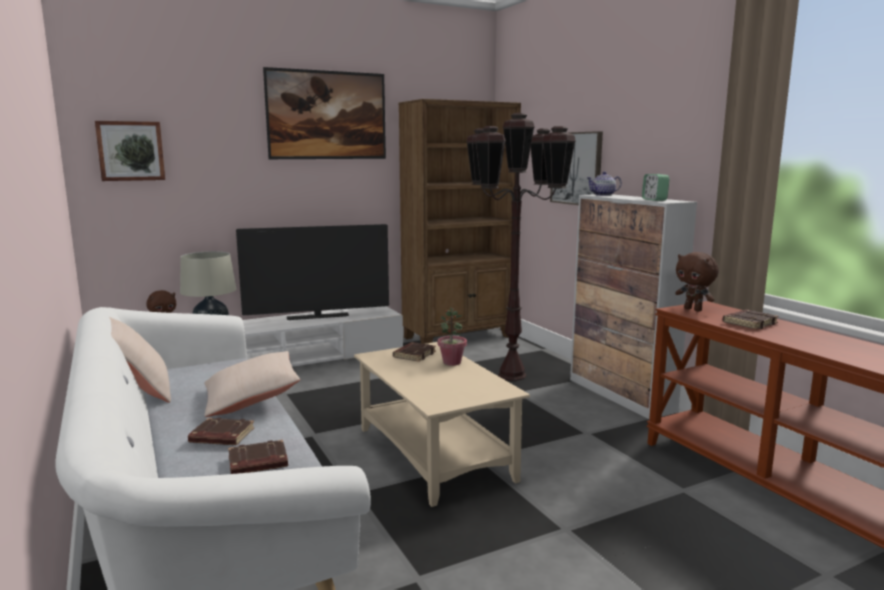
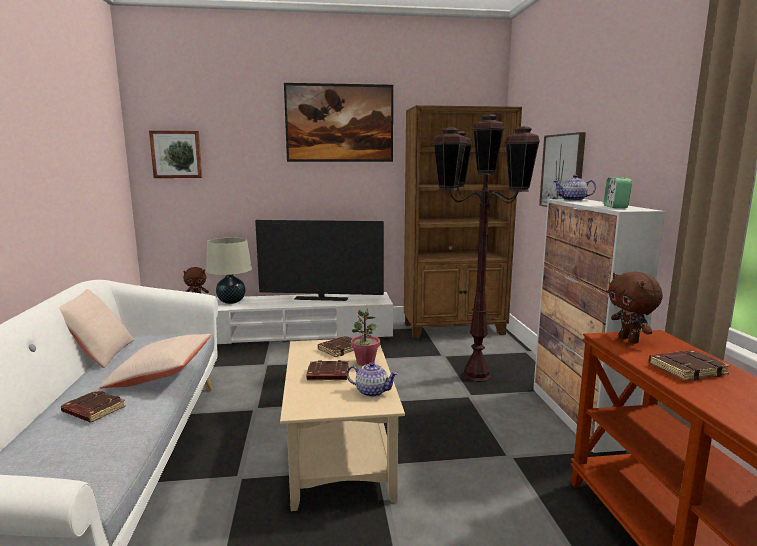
camera: 20 degrees right, 0 degrees up
brown book [228,440,288,474] -> brown book moved to [306,360,349,380]
none -> teapot [347,362,398,397]

